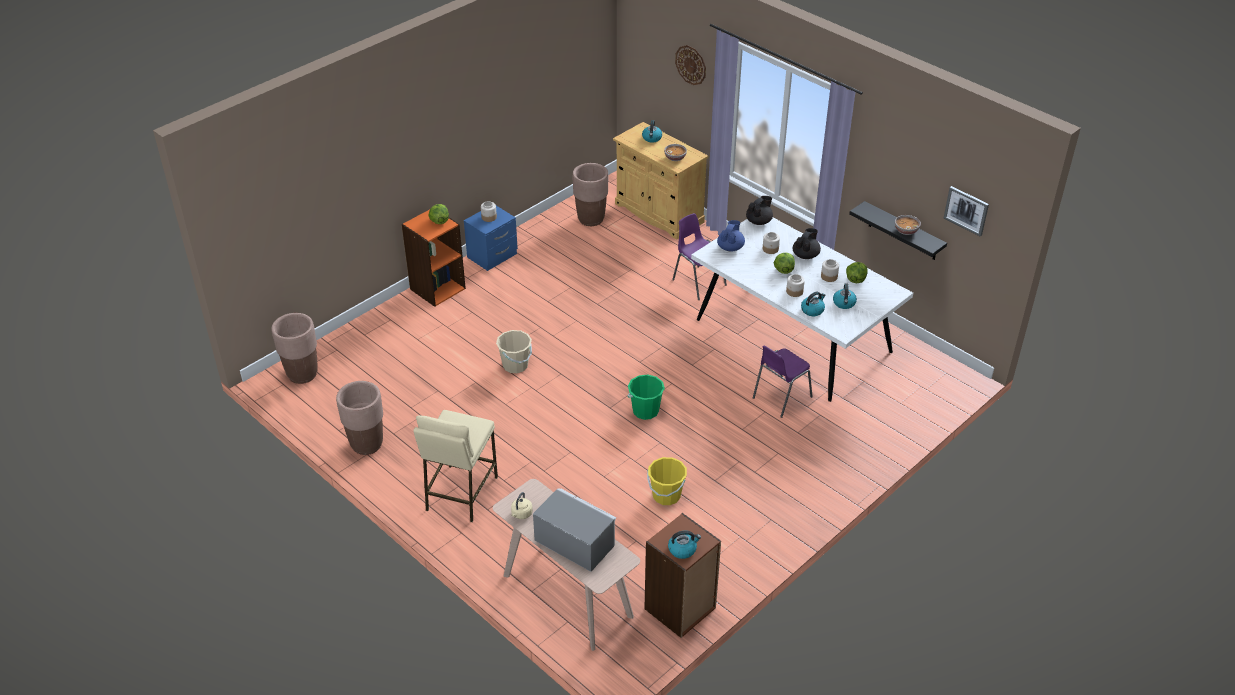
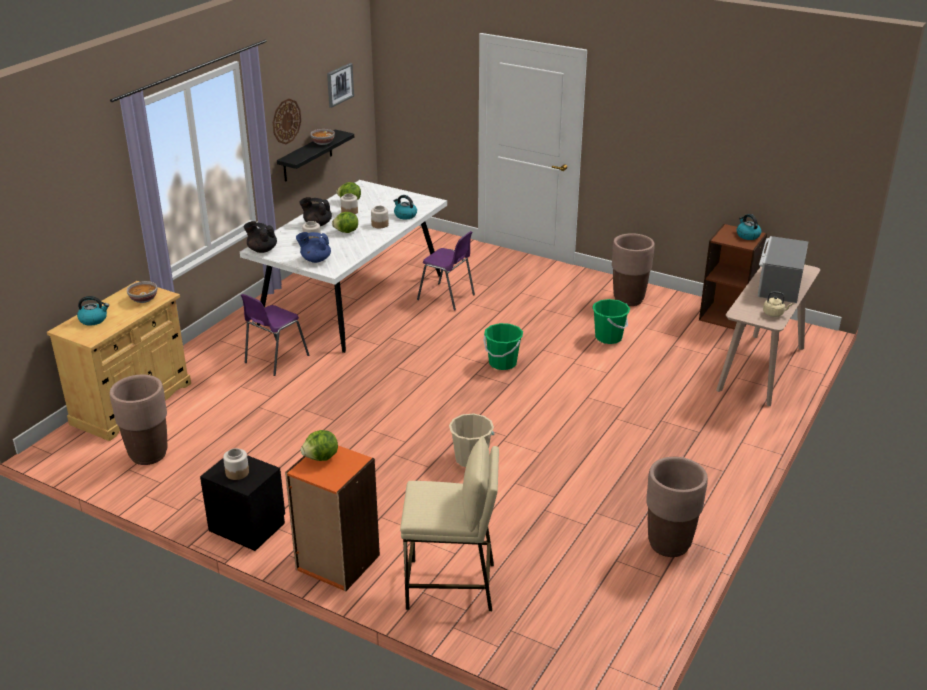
camera: 105 degrees left, 10 degrees down
brown planter [272,313,318,384] -> brown planter moved to [612,233,655,306]
beige stool [413,410,498,522] -> beige stool moved to [400,436,499,611]
blue nightstand [464,206,518,271] -> black nightstand [200,455,285,551]
yellow bucket [647,457,687,505] -> green bucket [592,299,630,344]
wall clock [675,45,706,85] -> wall clock moved to [273,99,301,144]
kettle [833,283,857,309] -> none

